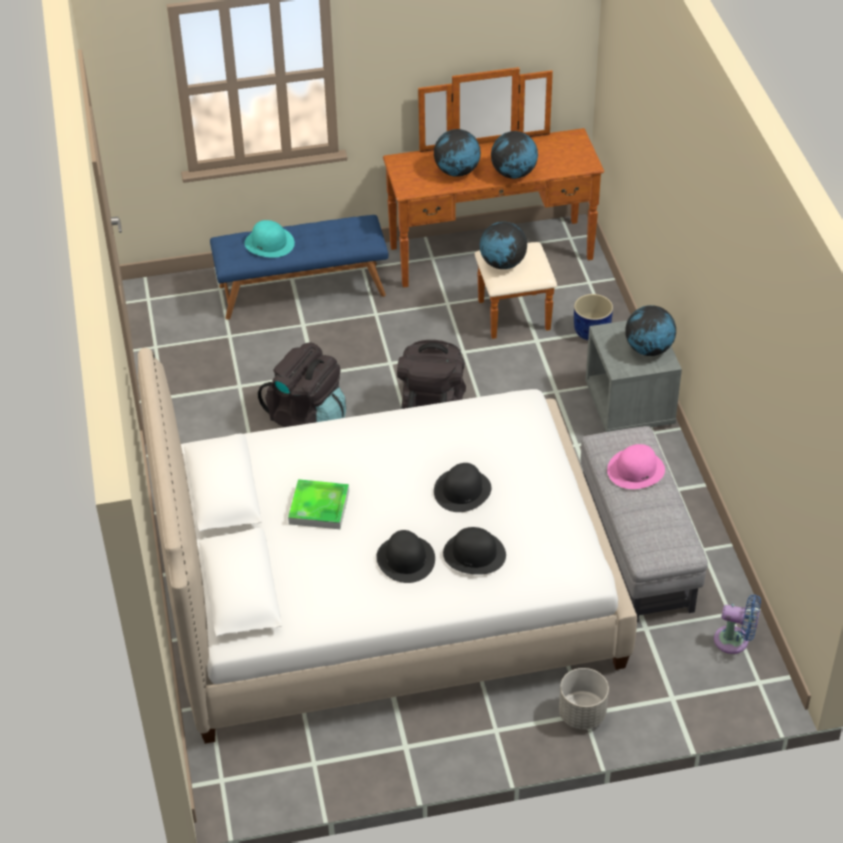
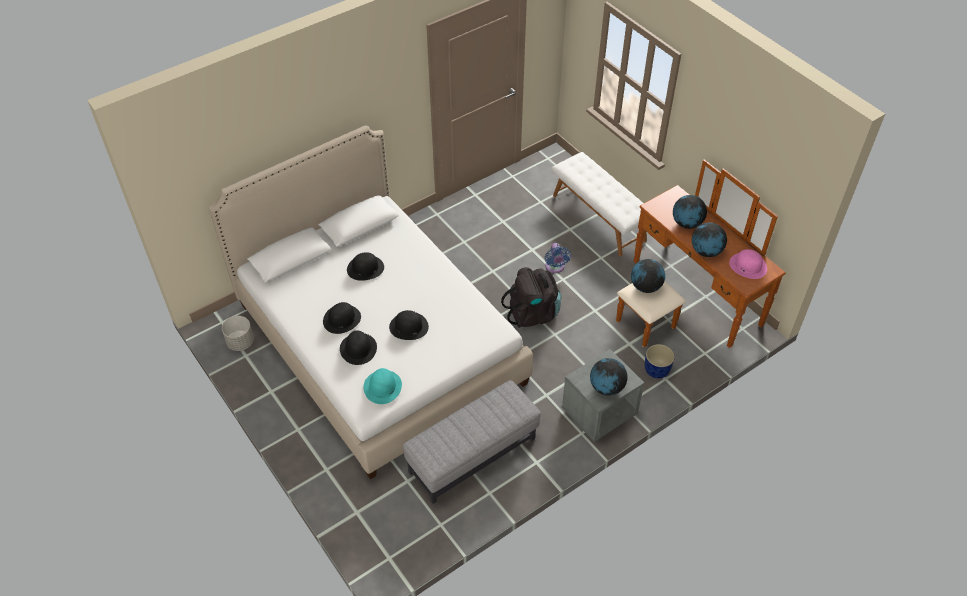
camera: 65 degrees right, 5 degrees up
blue bench [210,215,389,320] -> white bench [552,152,647,256]
turquoise hat [244,220,295,258] -> turquoise hat moved to [363,368,402,404]
black backpack [258,342,346,427] -> none
tray [288,479,349,529] -> black hat [347,252,384,281]
grey planter [559,668,609,730] -> grey planter moved to [222,316,254,351]
pink hat [607,444,665,489] -> pink hat moved to [729,249,767,279]
blue fan [714,595,761,654] -> blue fan moved to [545,243,571,273]

